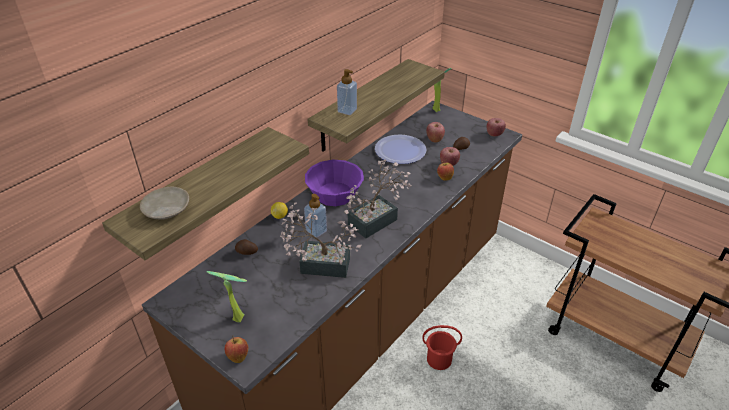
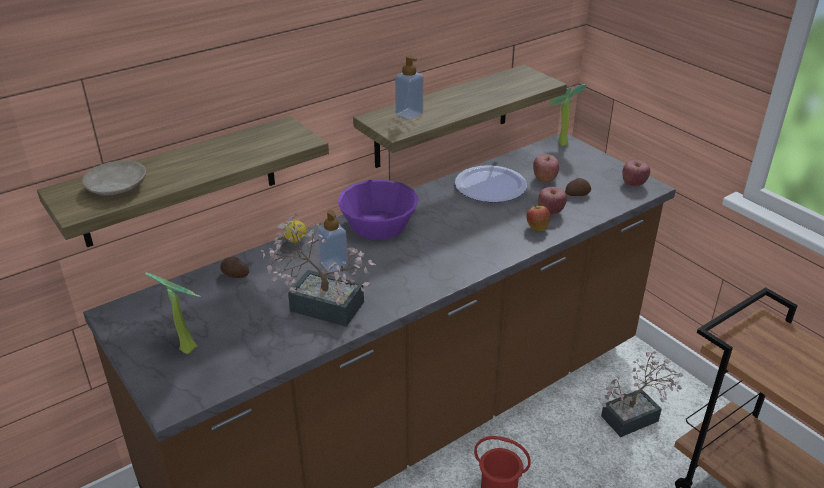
camera: 15 degrees right, 5 degrees down
apple [225,336,248,363] -> none
potted plant [344,159,411,238] -> potted plant moved to [601,351,684,437]

